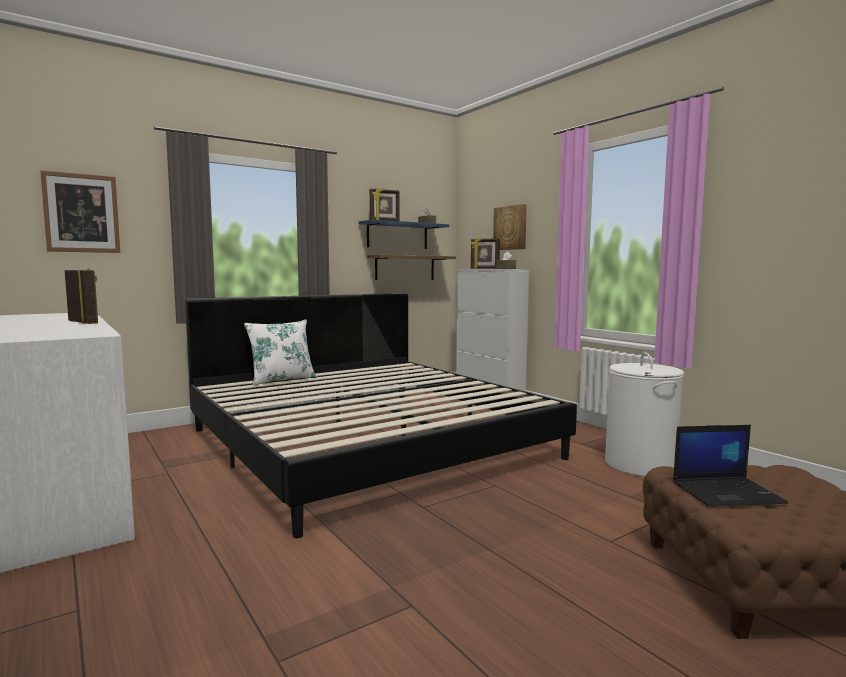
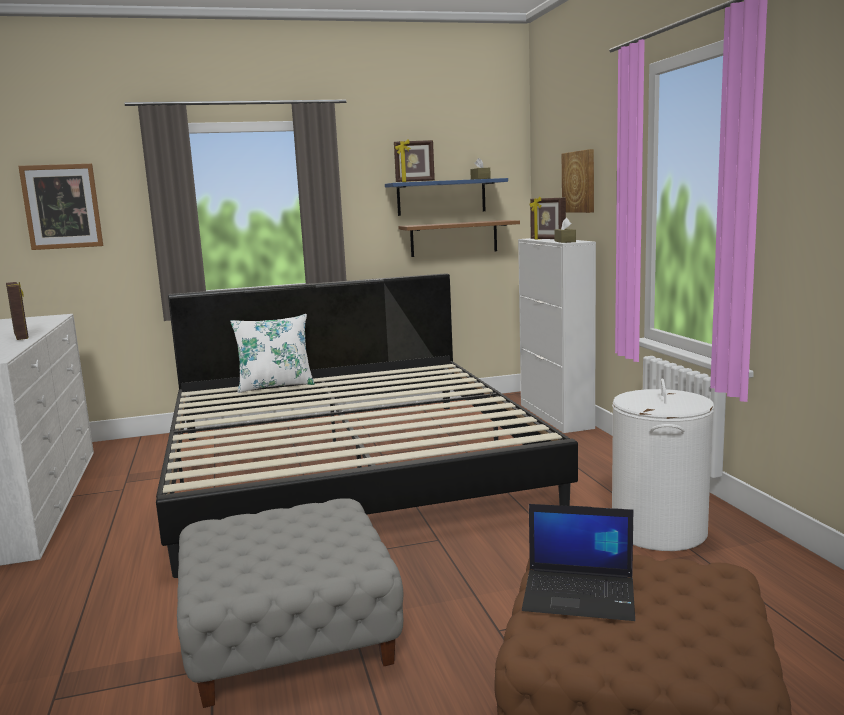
camera: 20 degrees right, 5 degrees up
none -> grey ottoman [177,498,404,708]

